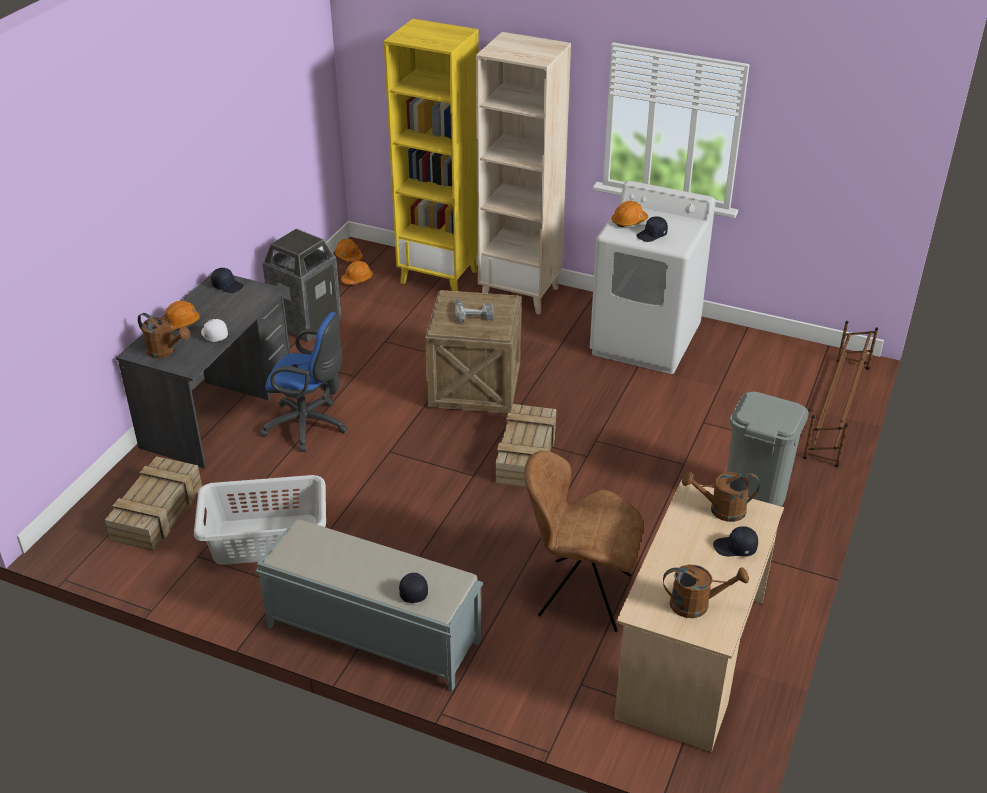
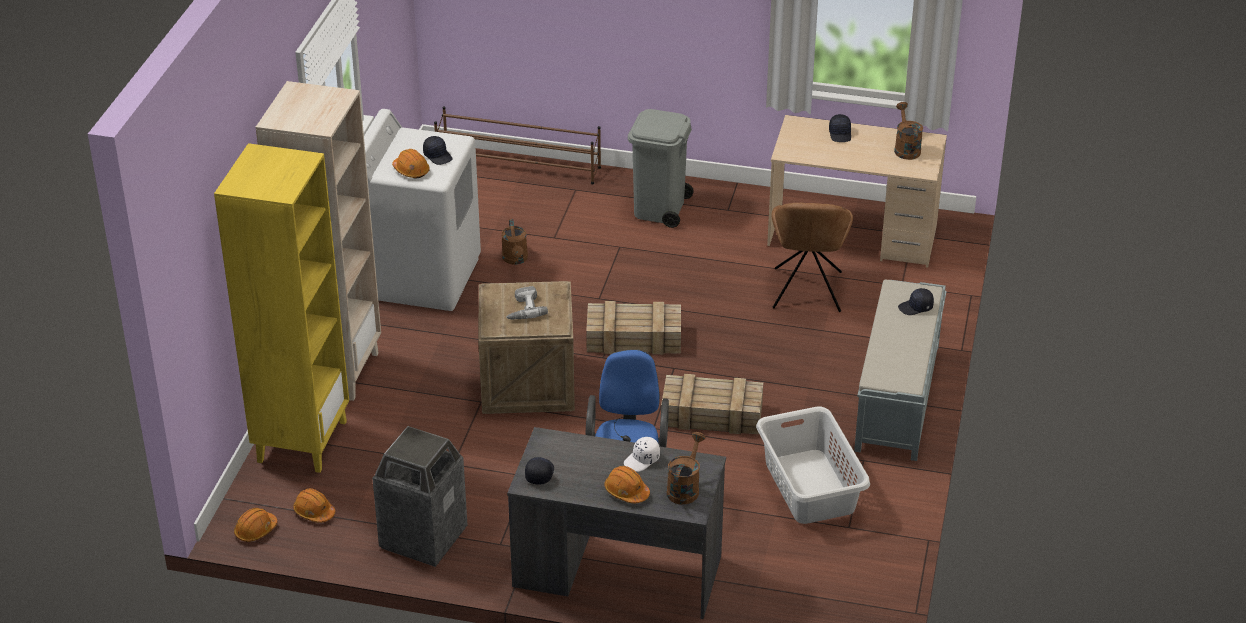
camera: 100 degrees left, 0 degrees up
crate [105,456,202,551] -> crate moved to [661,374,763,434]
brown watering can [682,472,760,522] -> brown watering can moved to [501,219,528,265]

